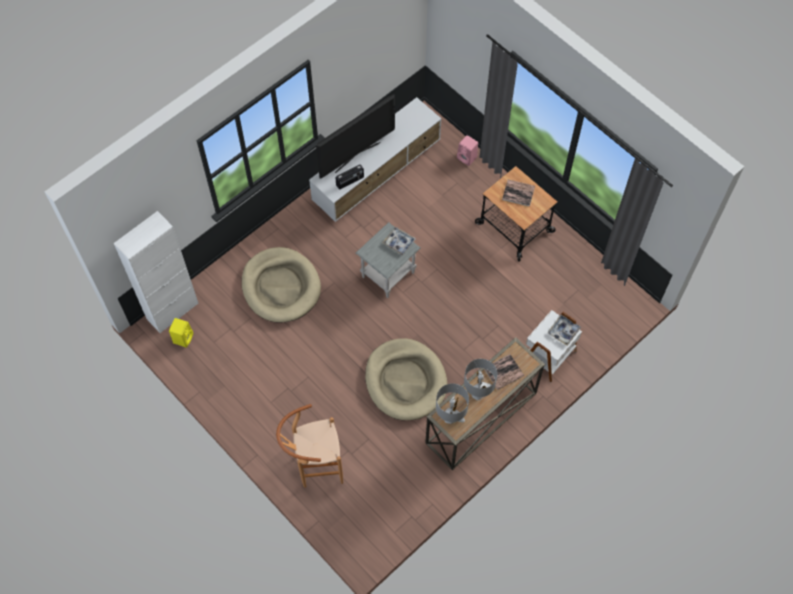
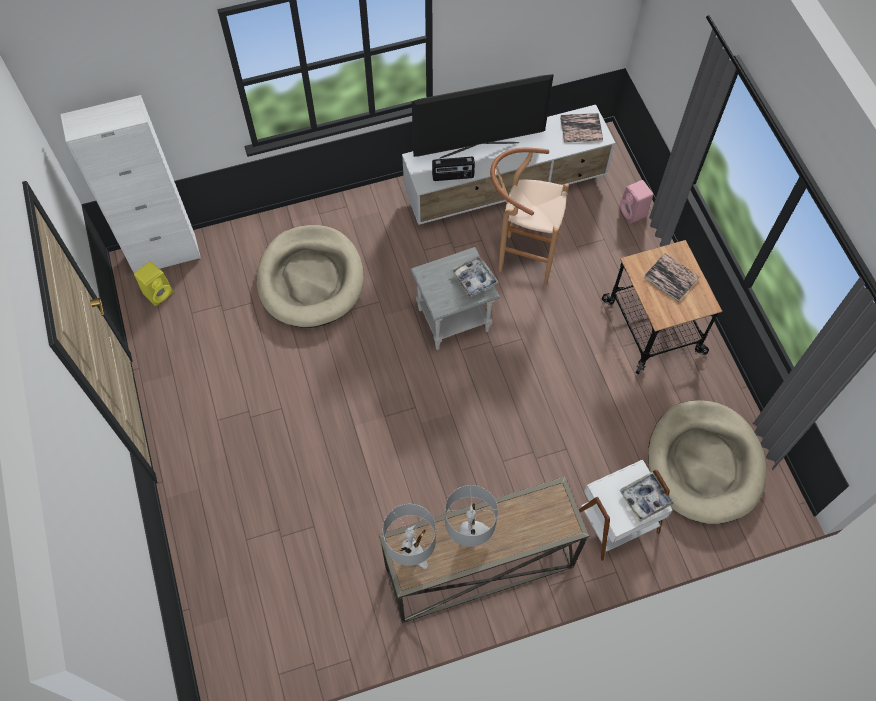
camera: 25 degrees right, 0 degrees up
brown stool [276,404,343,488] -> brown stool moved to [490,148,569,285]
beige dog bed [365,338,447,420] -> beige dog bed moved to [648,400,766,524]
book [484,354,524,390] -> book moved to [560,113,603,143]

